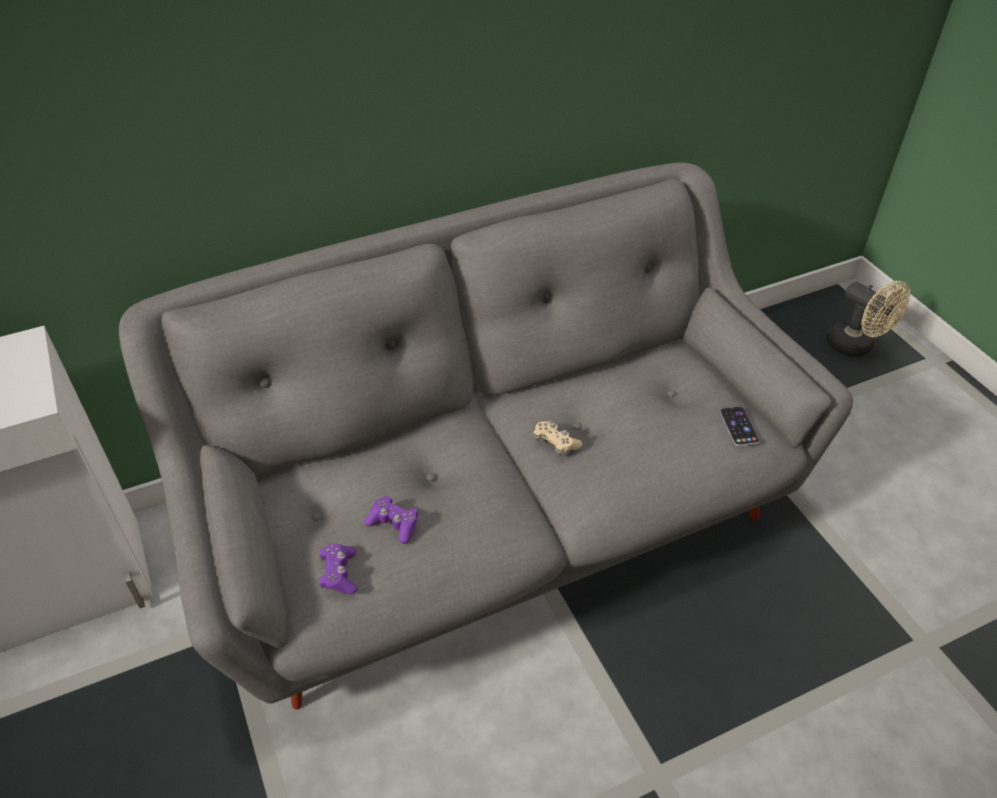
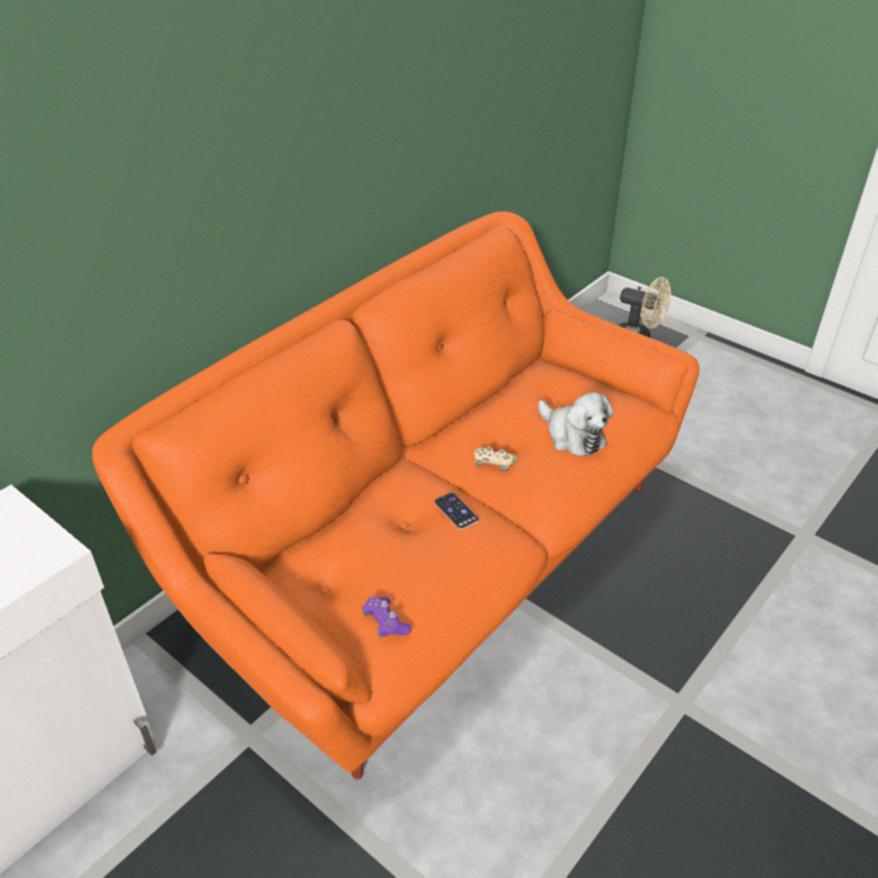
camera: 25 degrees left, 5 degrees down
grey sofa [119,162,853,710] -> orange sofa [92,211,699,780]
purple game controller [364,496,418,544] -> none
phone [720,406,760,446] -> phone moved to [434,492,479,530]
none -> plush toy [538,392,613,456]

